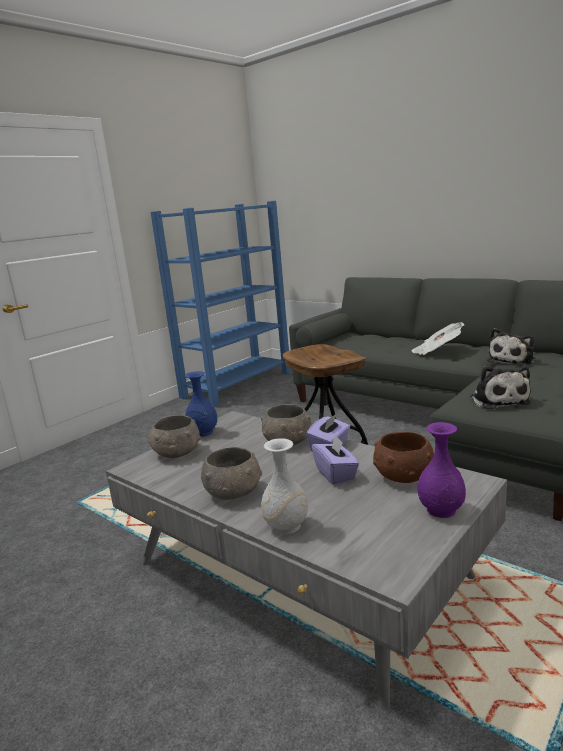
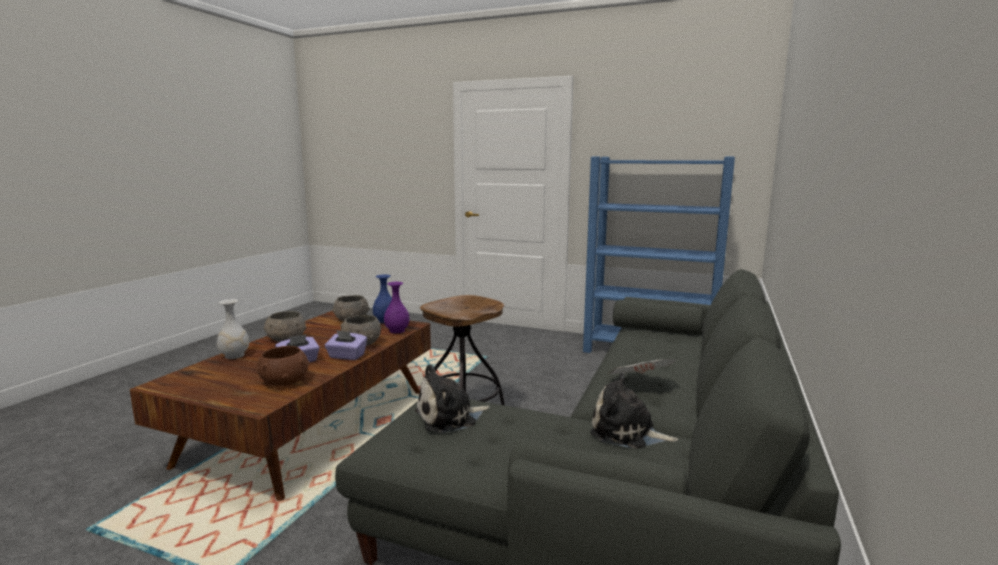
camera: 70 degrees right, 5 degrees down
grey coffee table [106,411,507,710] -> brown coffee table [130,311,431,501]
purple vase [417,422,466,518] -> purple vase moved to [384,282,409,333]

